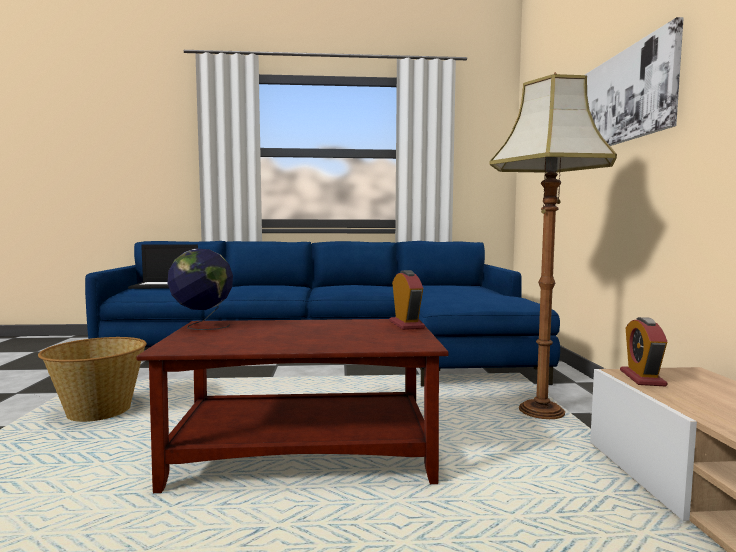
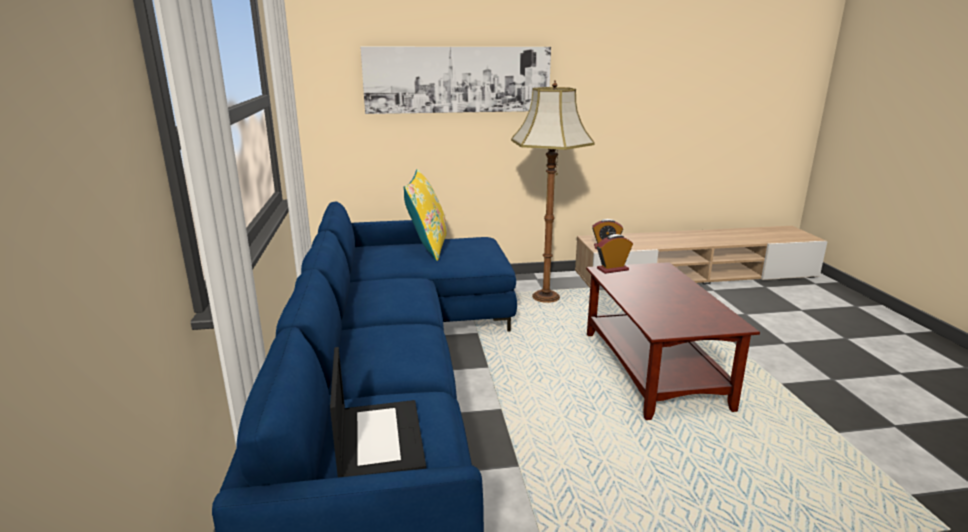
camera: 95 degrees left, 15 degrees up
basket [38,337,147,422] -> none
globe [167,248,233,330] -> none
none -> yellow pillow [404,169,447,261]

